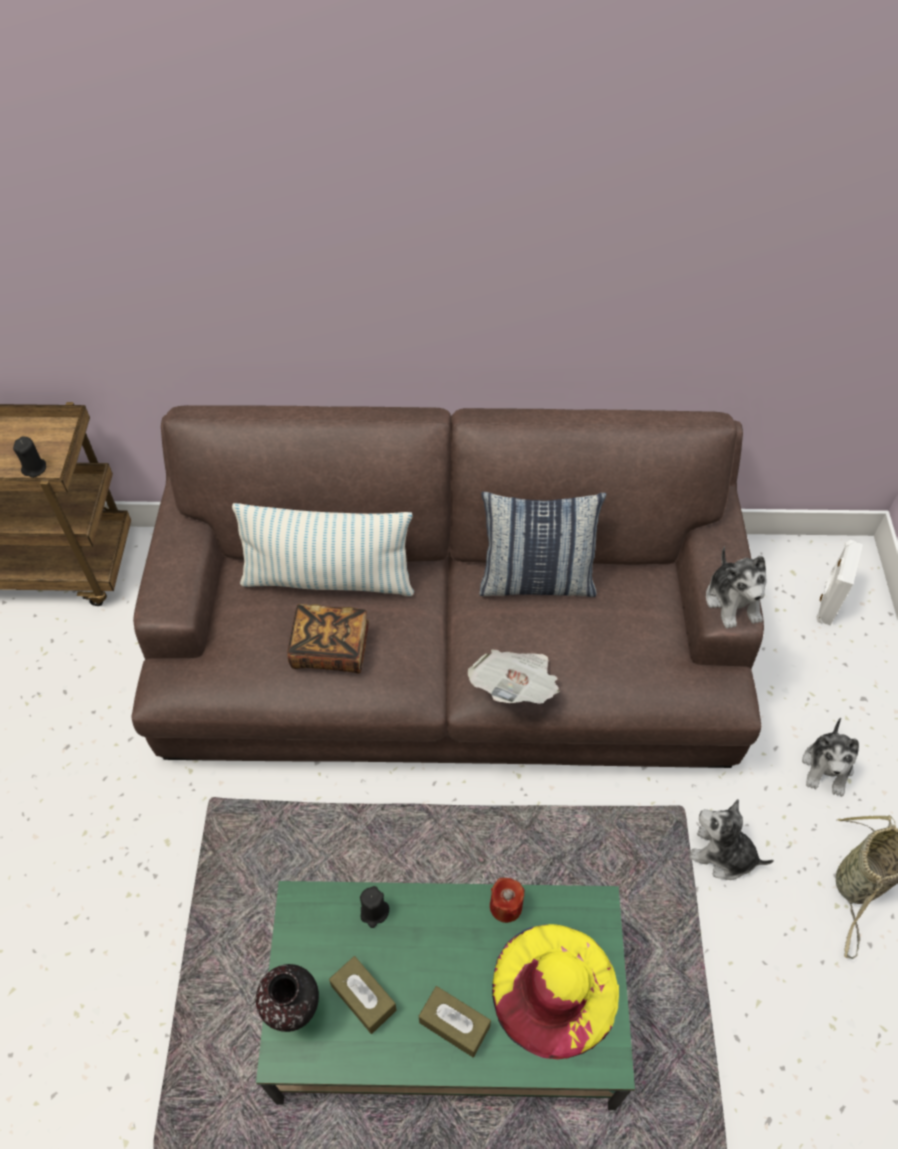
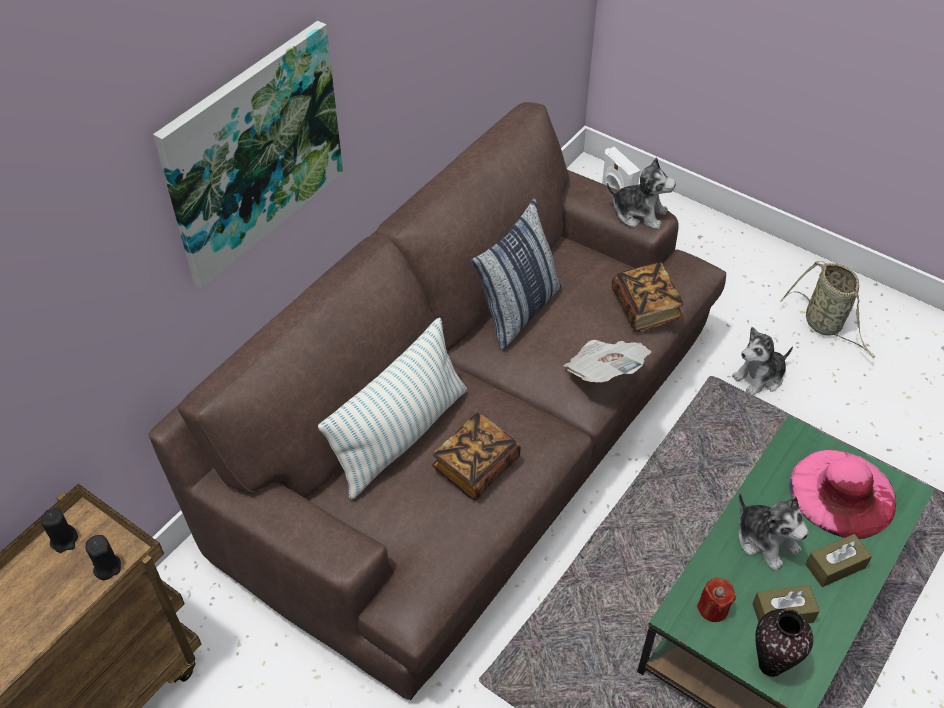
camera: 55 degrees left, 5 degrees down
black candle [360,886,389,928] -> black candle moved to [41,508,78,553]
red candle [490,878,525,923] -> red candle moved to [697,577,736,622]
yellow hat [492,924,619,1059] -> pink hat [789,450,896,539]
plush toy [802,718,859,797] -> plush toy moved to [738,492,809,571]
none -> picture [153,21,343,288]
none -> book [612,262,684,332]

